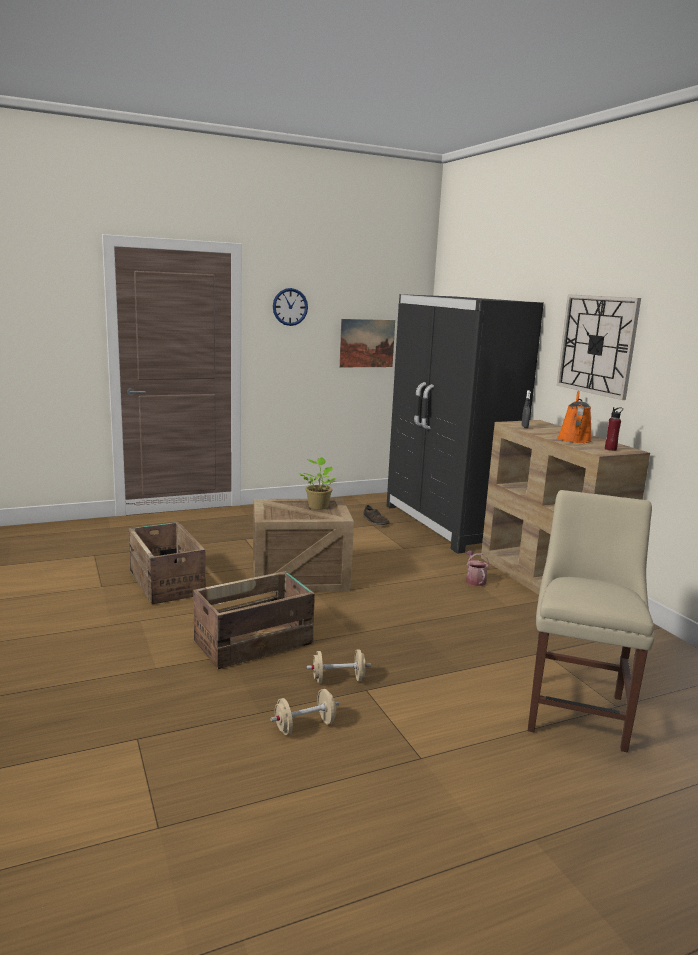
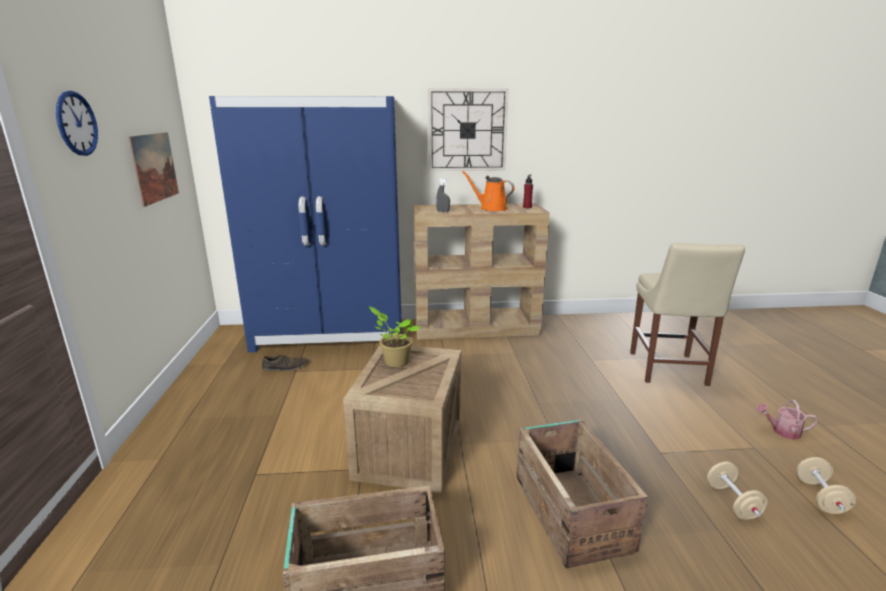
camera: 70 degrees left, 5 degrees up
beige dumbbell [306,649,371,683] -> beige dumbbell moved to [796,457,856,514]
black cabinet [387,294,544,554] -> blue cabinet [209,96,402,352]
watering can [466,551,489,586] -> watering can moved to [756,400,818,440]
beige chair [528,490,654,753] -> beige chair turned 120 degrees counterclockwise [630,243,745,386]

